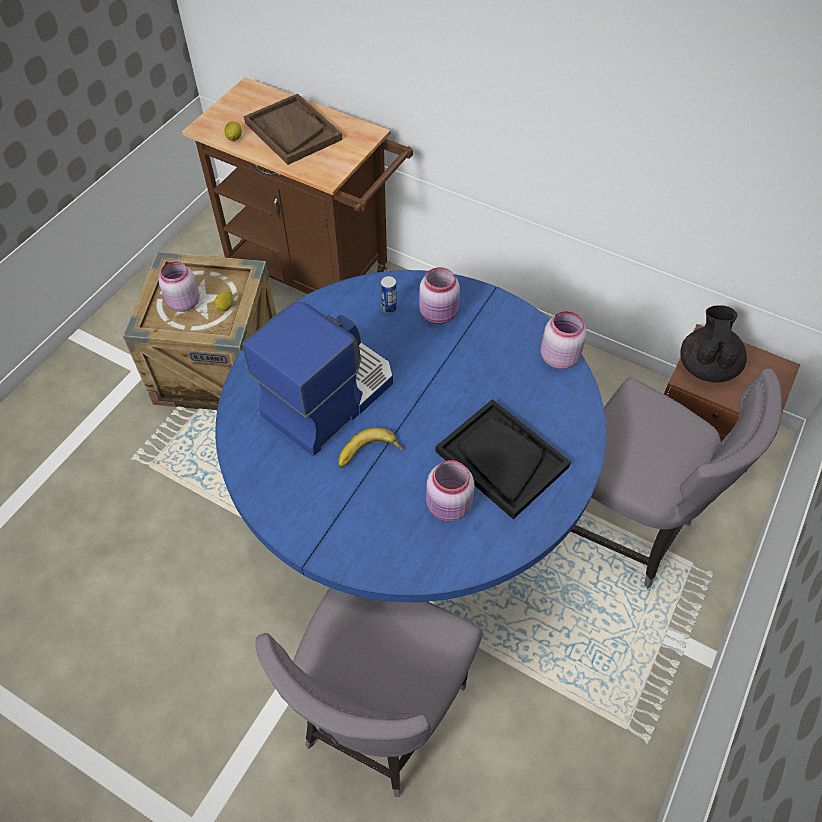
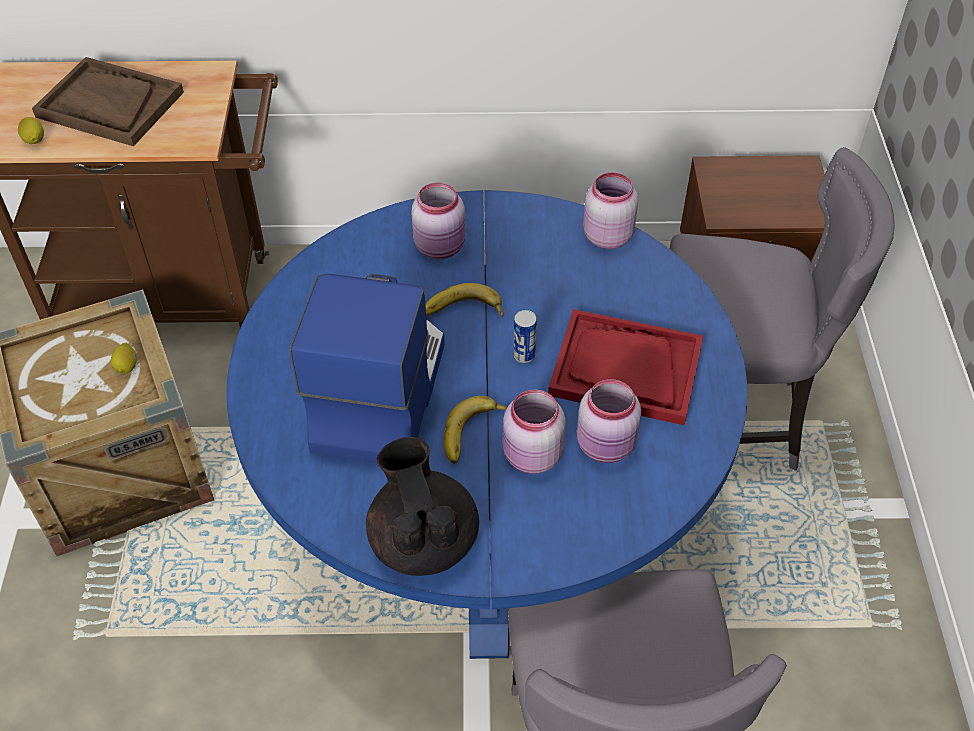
camera: 30 degrees left, 5 degrees down
pink jar [159,261,200,312] -> pink jar moved to [503,390,566,474]
can [381,276,397,314] -> can moved to [513,310,537,364]
black tray [435,399,571,519] -> red tray [548,309,703,425]
black teapot [680,305,747,382] -> black teapot moved to [366,437,479,576]
none -> banana [425,283,504,318]

